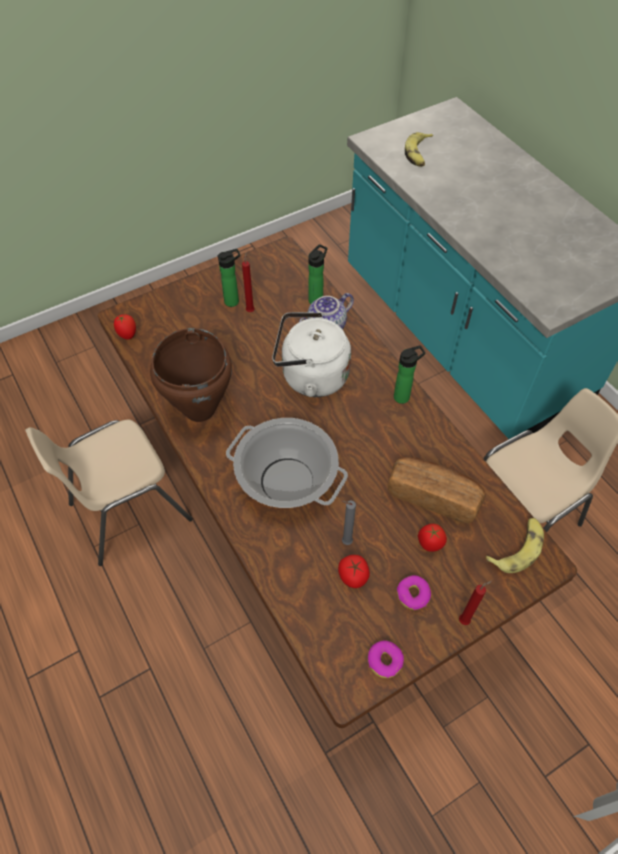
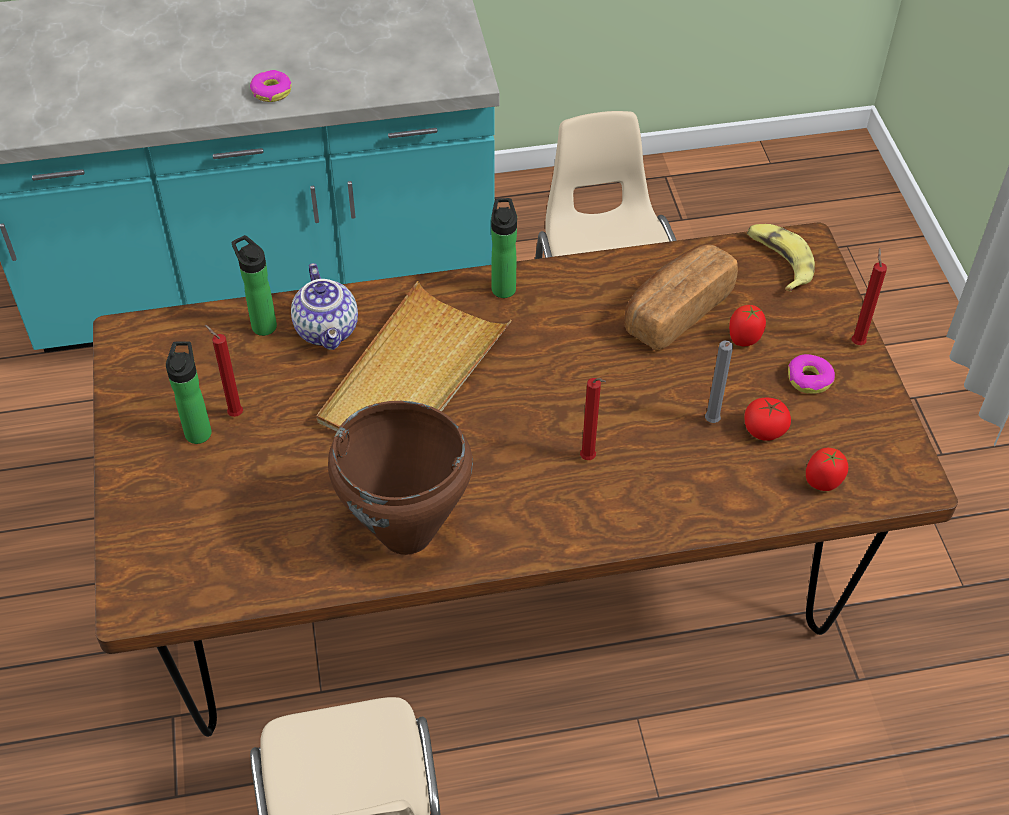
camera: 70 degrees left, 5 degrees down
tomato [114,314,136,340] -> tomato moved to [806,448,848,491]
cooking pot [226,418,348,508] -> red candle [580,378,606,460]
white kettle [272,312,351,397] -> beige tray [317,281,512,431]
donut [368,640,404,678] -> donut moved to [250,70,291,102]
banana [405,132,433,167] -> none

